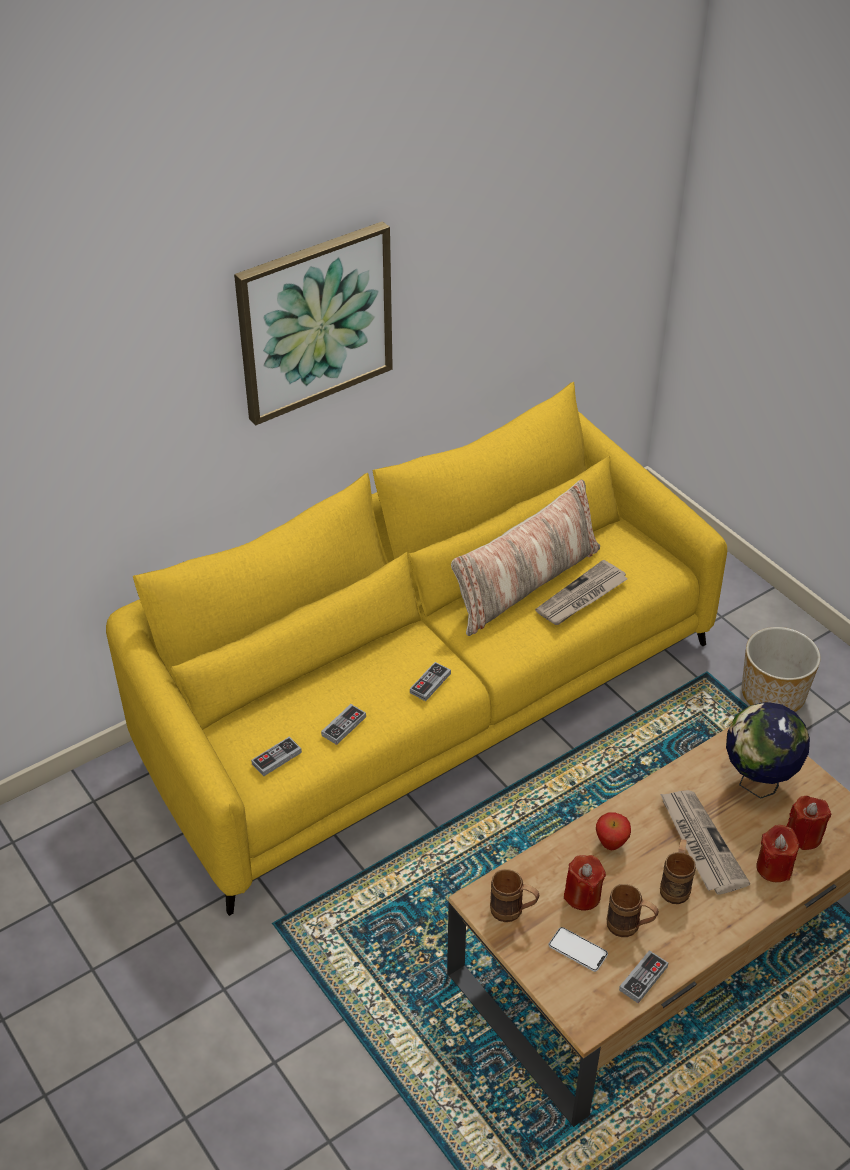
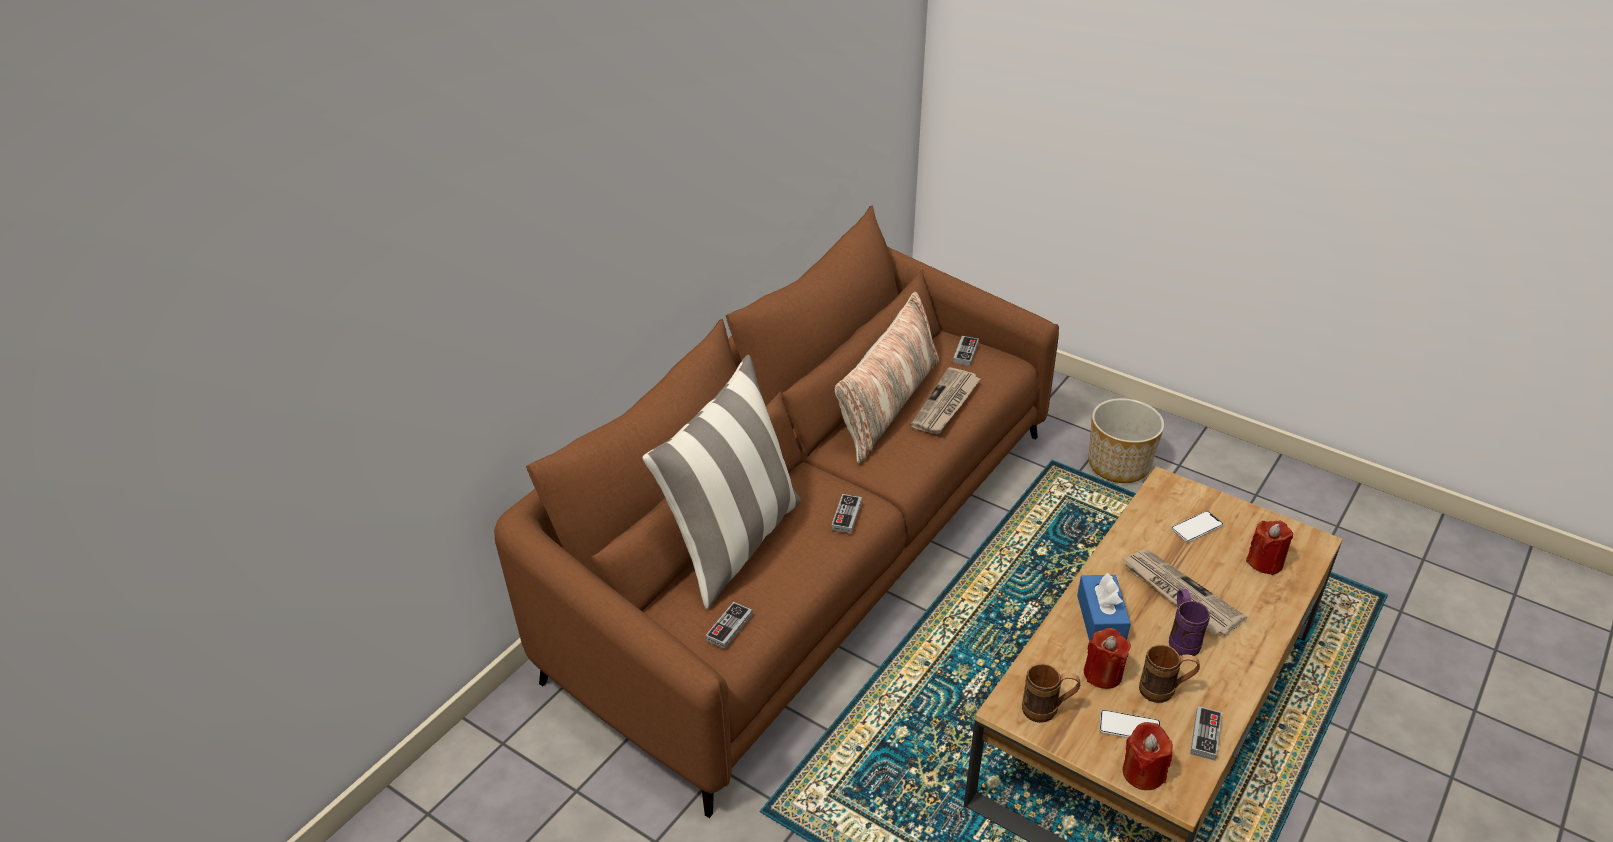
camera: 20 degrees left, 5 degrees down
yellow sofa [106,382,727,916] -> brown sofa [494,205,1059,818]
picture [234,221,393,425] -> none
game controller [321,704,366,745] -> game controller moved to [953,336,979,366]
apple [596,812,631,850] -> blue tissue box [1077,572,1131,642]
brown mug [660,839,696,904] -> purple mug [1169,589,1210,656]
globe [726,702,810,799] -> phone [1171,511,1223,542]
red candle [756,825,799,882] -> red candle moved to [1123,722,1173,790]
none -> pillow [643,355,801,609]

